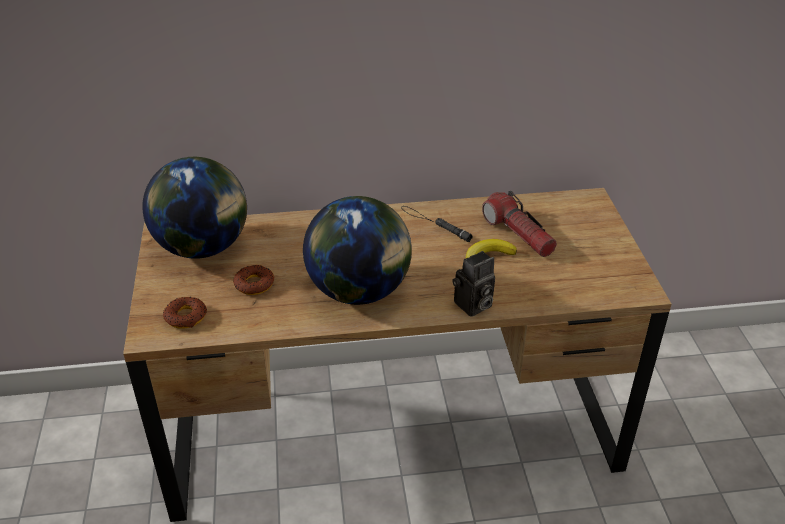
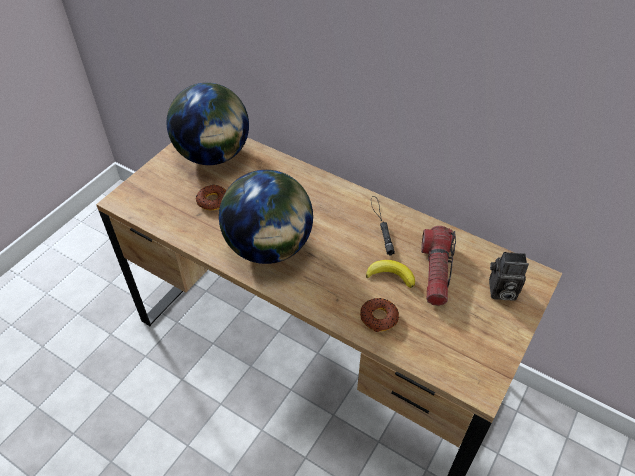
camera: 40 degrees right, 10 degrees up
donut [163,297,207,329] -> donut moved to [360,298,399,332]
camera [453,251,495,317] -> camera moved to [489,252,529,301]

